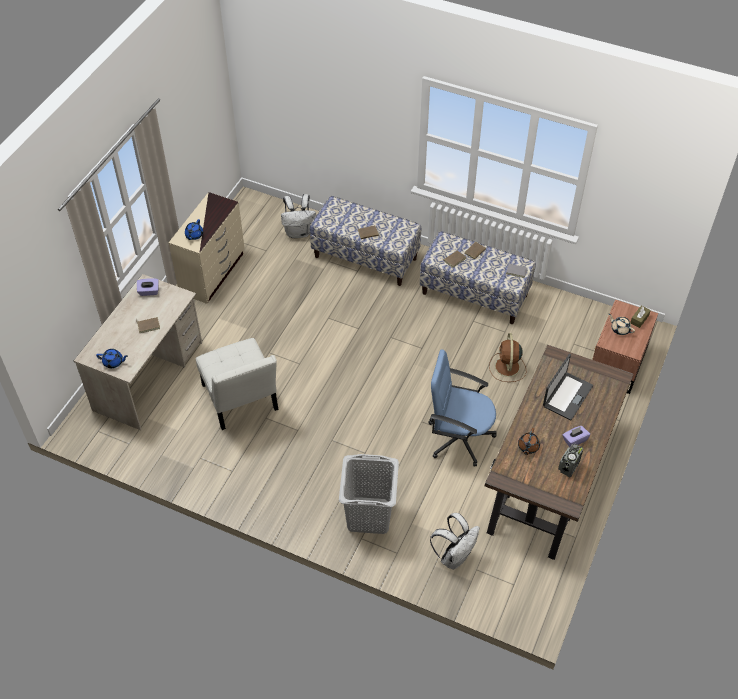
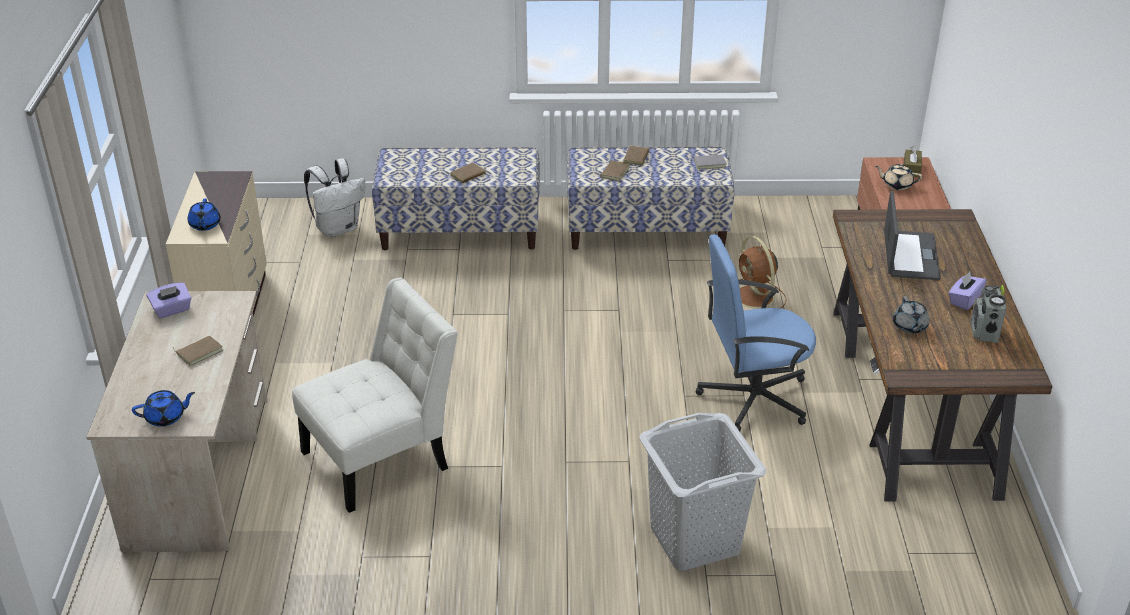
camera: 25 degrees left, 15 degrees down
white chair [196,338,279,430] -> white chair turned 75 degrees counterclockwise [292,278,458,513]
white backpack [430,513,480,570] -> none
brown teapot [518,428,540,455] -> grey teapot [893,296,929,334]

